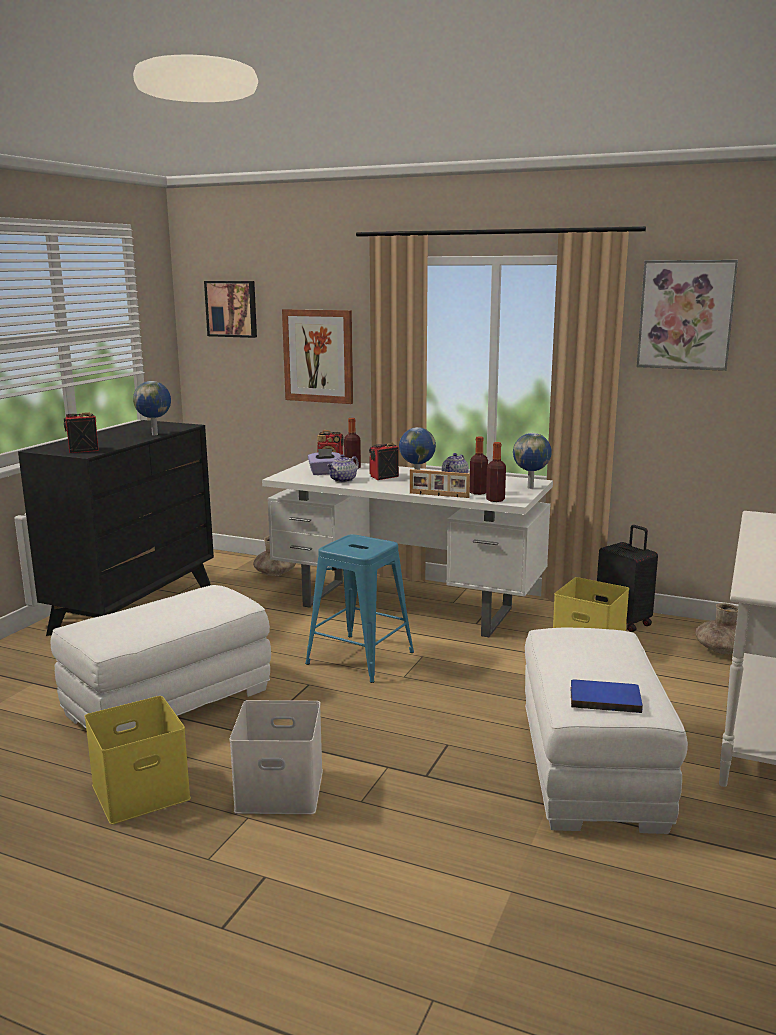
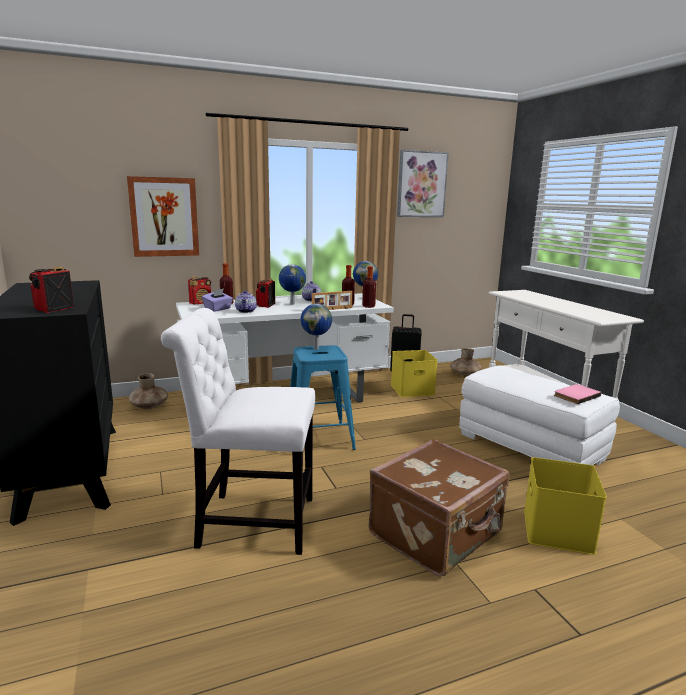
camera: 45 degrees left, 0 degrees up
white ottoman [51,585,271,732] -> white chair [161,308,315,555]
yellow storage box [84,696,191,824] -> yellow storage box moved to [524,457,607,555]
globe [133,381,171,435] -> globe moved to [301,304,332,350]
picture [204,281,257,338] -> none
white storage box [230,700,323,814] -> brown suitcase [369,439,509,576]
blue book [571,680,643,713] -> pink book [554,384,601,404]

